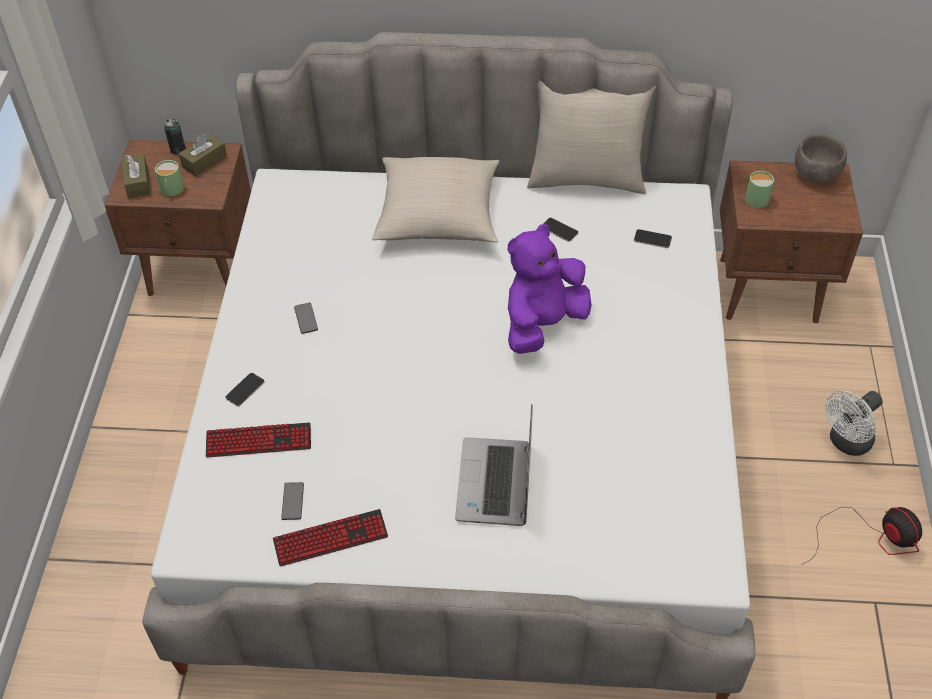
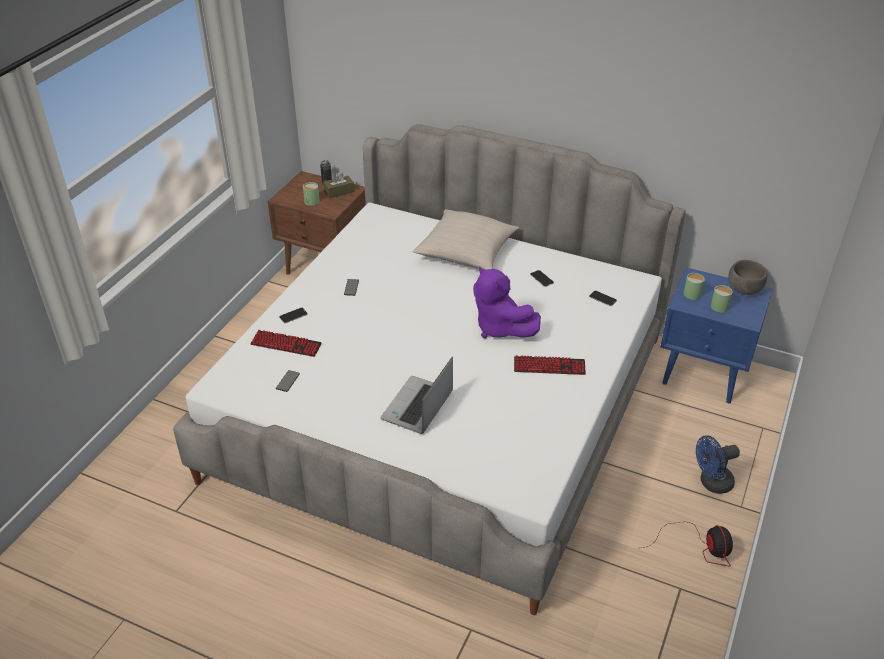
camera: 20 degrees right, 10 degrees down
brown tissue box [121,154,151,198] -> none
keyboard [273,509,388,567] -> keyboard moved to [514,355,586,375]
purple plush toy [508,224,592,354] -> purple plush toy turned 105 degrees counterclockwise [473,266,541,338]
beige pillow [527,81,656,194] -> none
brown nightstand [720,160,863,323] -> blue nightstand [660,267,773,404]
white fan [825,390,883,456] -> blue fan [696,435,740,494]
none -> green mug [711,285,733,312]

